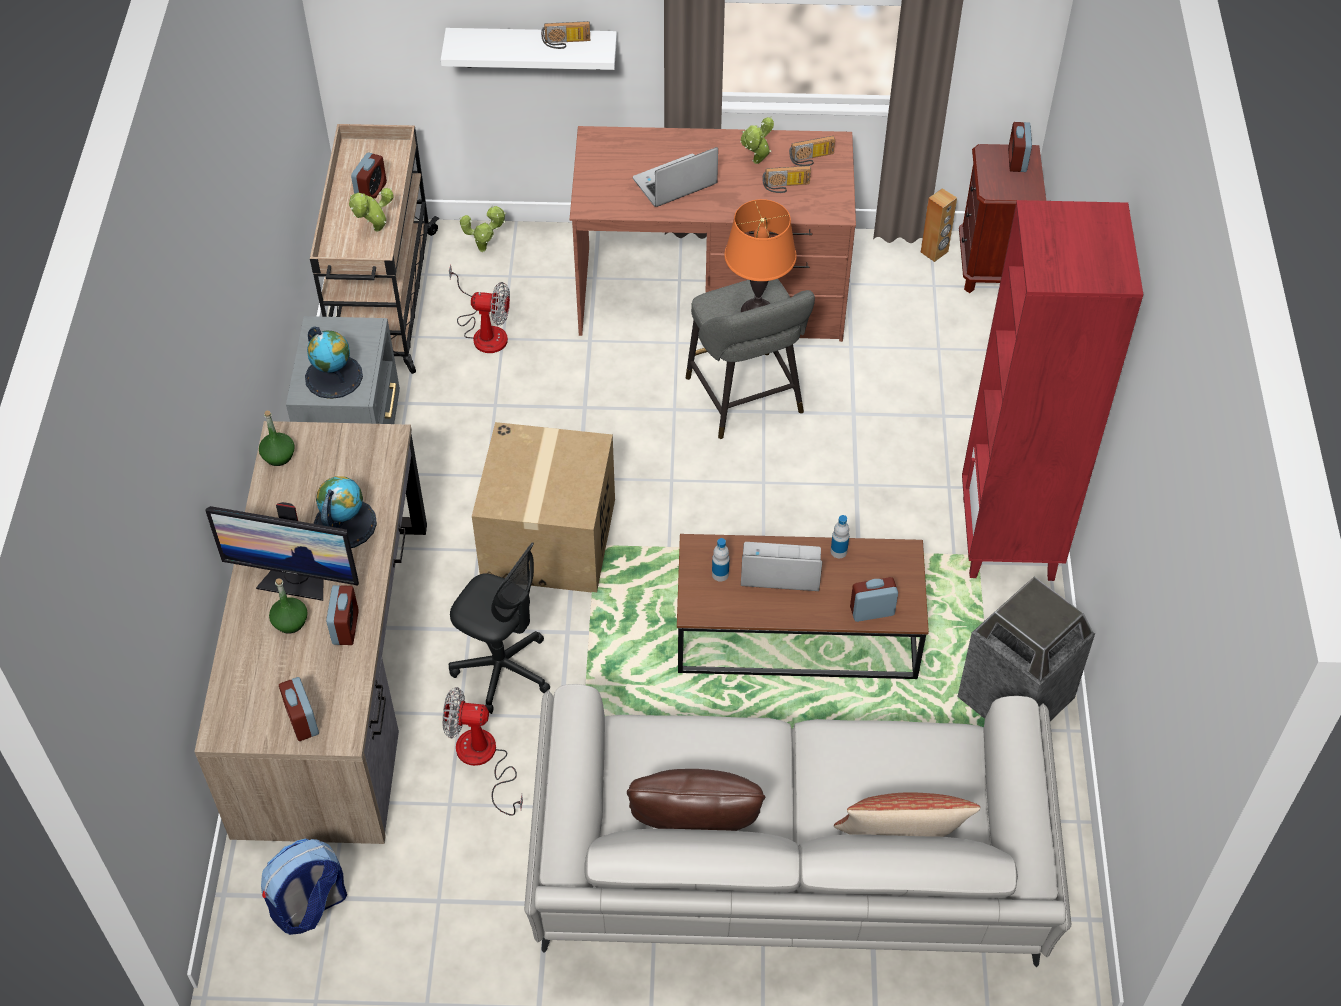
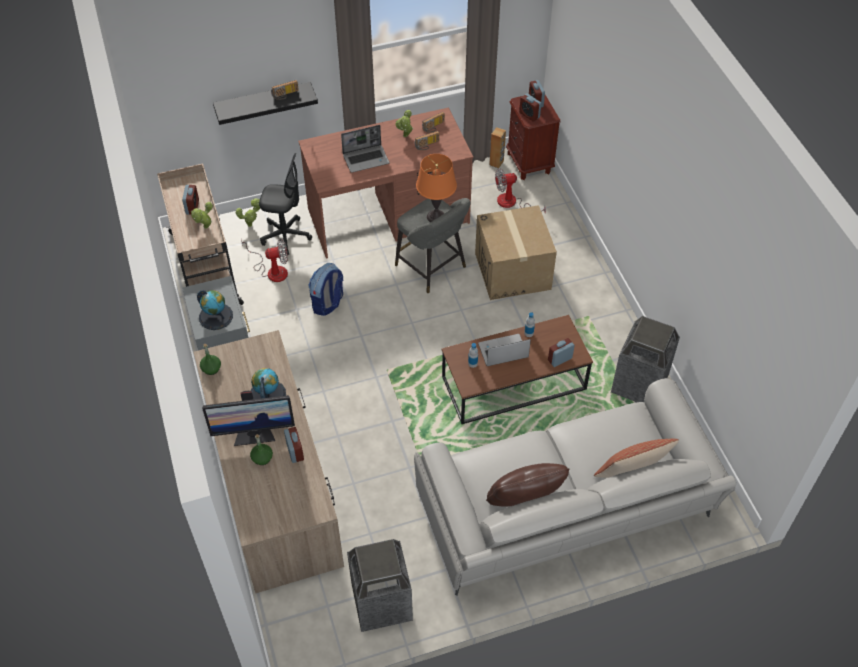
camera: 20 degrees left, 0 degrees up
backpack [261,838,347,935] -> backpack moved to [308,263,343,316]
alarm clock [279,677,319,741] -> alarm clock moved to [519,94,541,122]
white shelf [441,28,617,70] -> black shelf [213,82,318,125]
fan [442,687,523,816] -> fan moved to [495,168,546,213]
black office chair [449,543,550,714] -> black office chair moved to [259,153,312,255]
cardboard box [472,422,615,593] -> cardboard box moved to [475,205,557,300]
laptop [633,147,718,207] -> laptop turned 150 degrees counterclockwise [341,125,389,173]
red bookcase [962,200,1143,581] -> none
none -> trash can [347,539,413,632]

